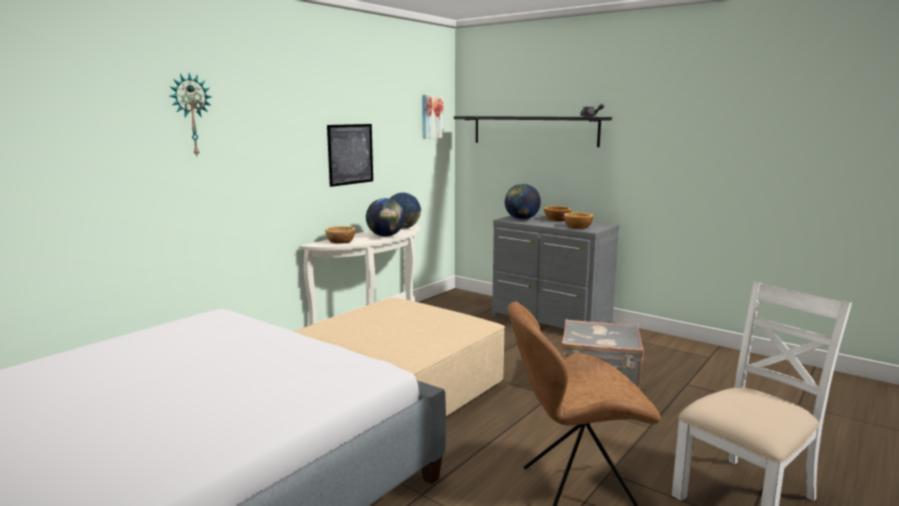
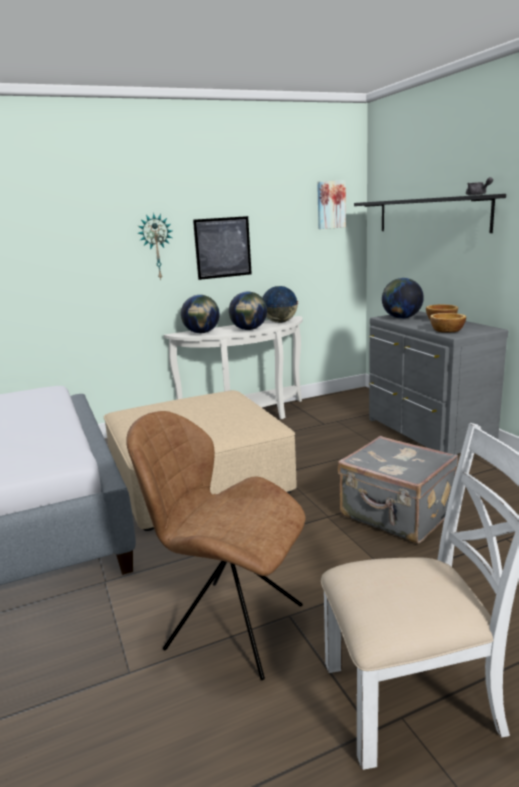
camera: 30 degrees right, 5 degrees up
wall clock [169,73,212,156] -> wall clock moved to [138,213,172,280]
bowl [325,226,356,244] -> globe [181,295,220,333]

